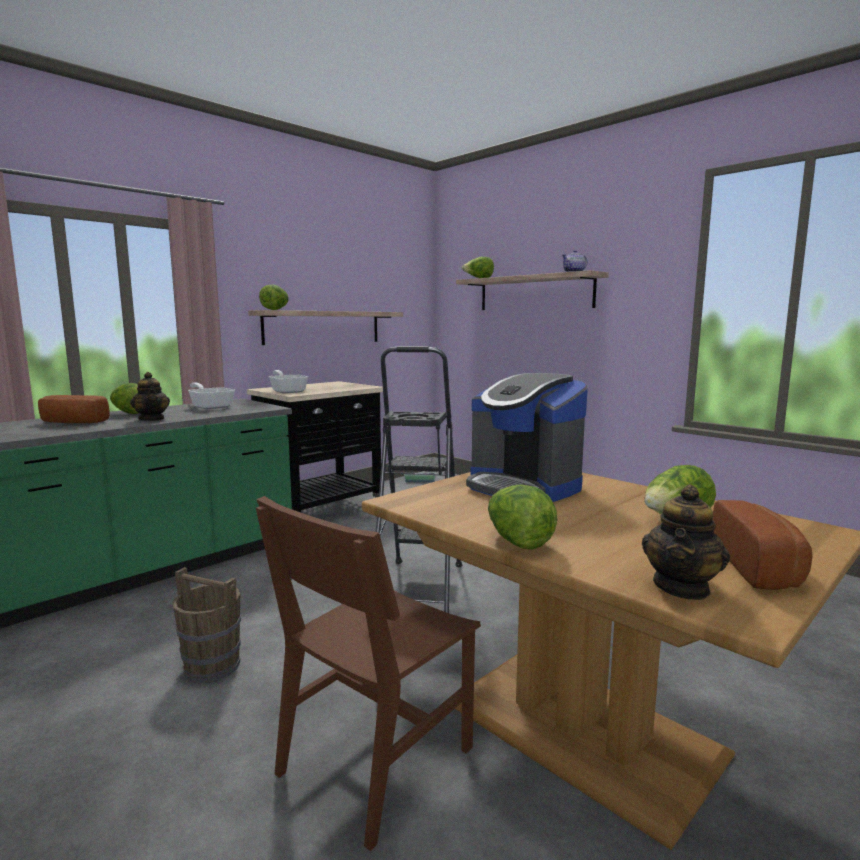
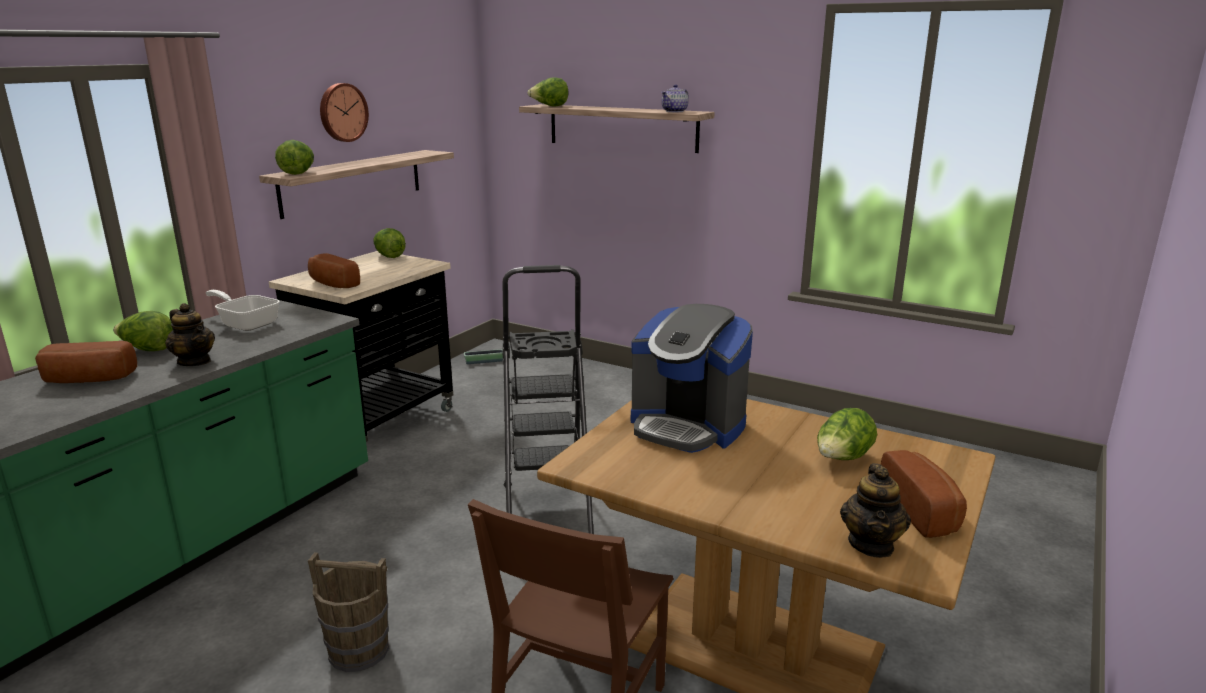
camera: 15 degrees left, 10 degrees up
frying pan [269,370,308,393] -> bread [308,253,360,288]
lettuce [488,484,557,550] -> lettuce moved to [373,228,406,258]
none -> wall clock [320,83,369,142]

